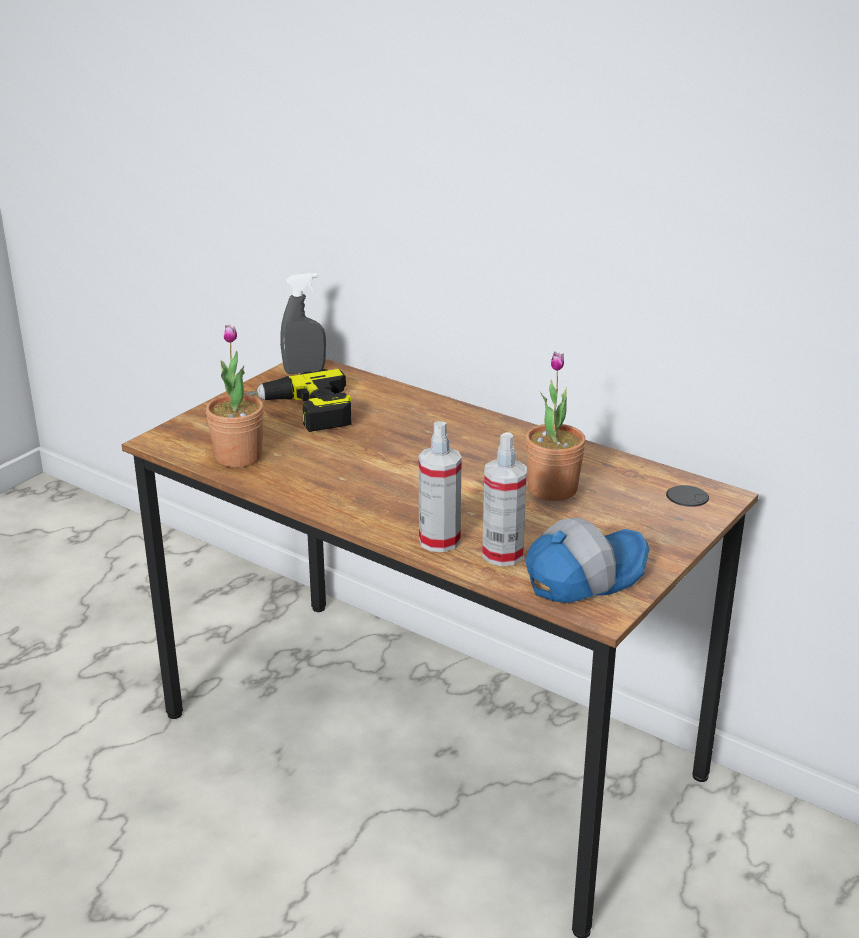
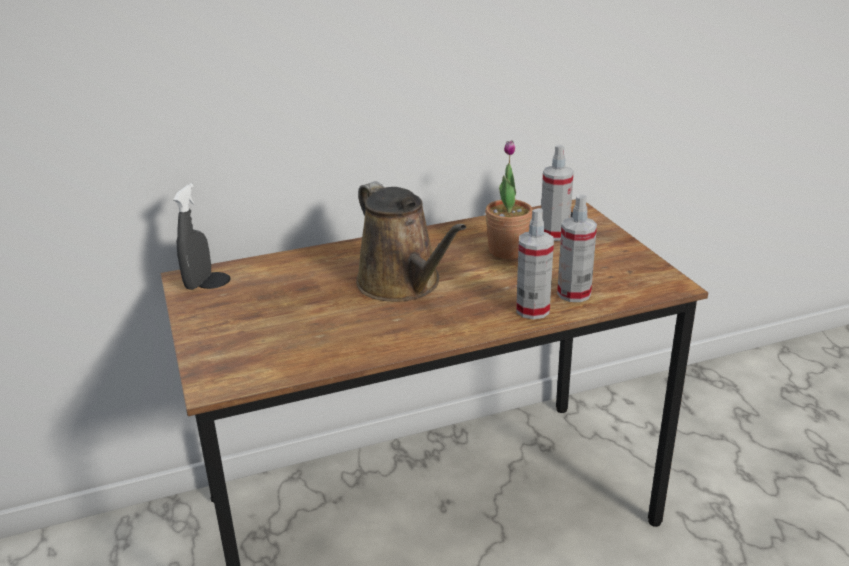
camera: 55 degrees left, 0 degrees up
potted plant [206,325,264,468] -> none
power drill [217,369,352,432] -> none
cap [526,518,650,603] -> none
none -> brown watering can [356,181,466,302]
none -> spray bottle [541,144,574,241]

